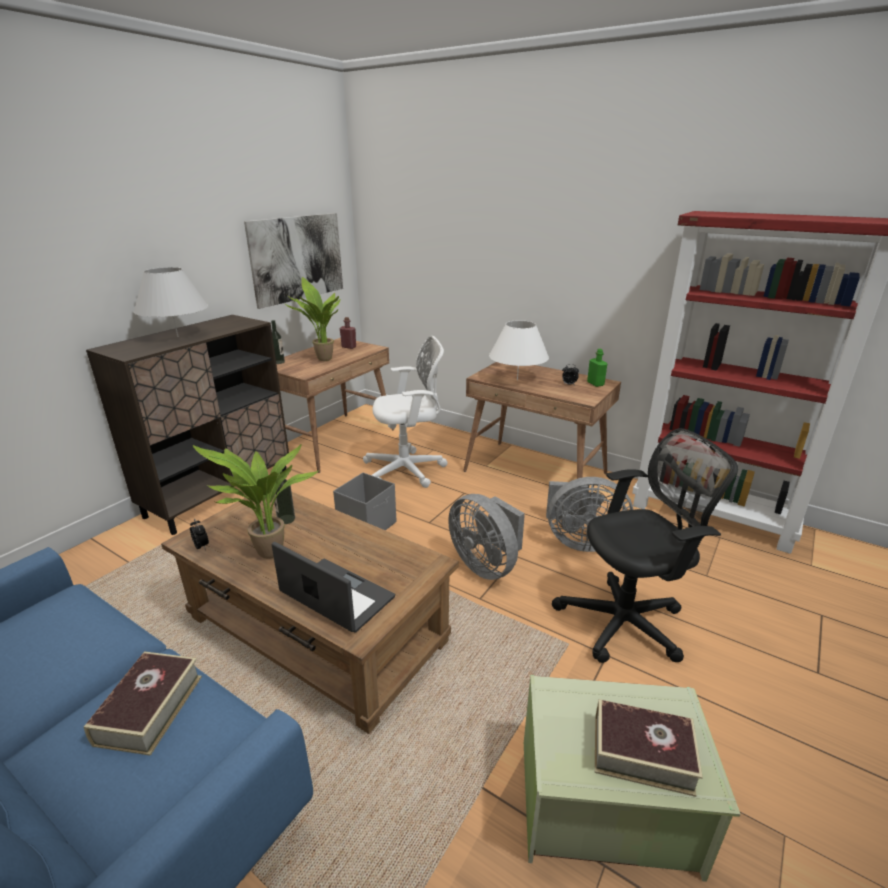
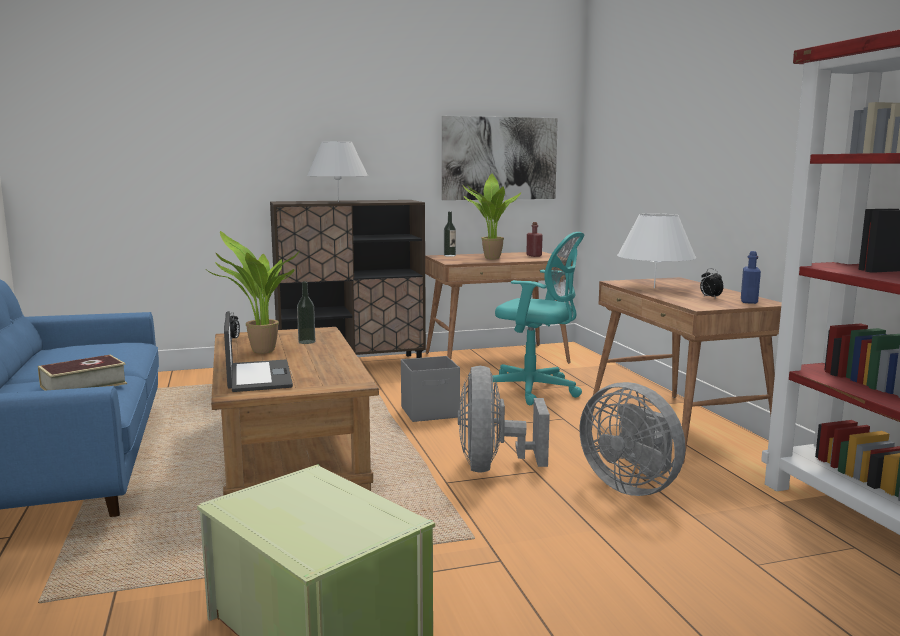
camera: 40 degrees right, 15 degrees down
white office chair [363,336,448,488] -> turquoise office chair [491,232,584,405]
black office chair [552,428,738,663] -> none
green bottle [587,349,607,387] -> blue bottle [741,251,761,304]
book [595,699,703,797] -> none

